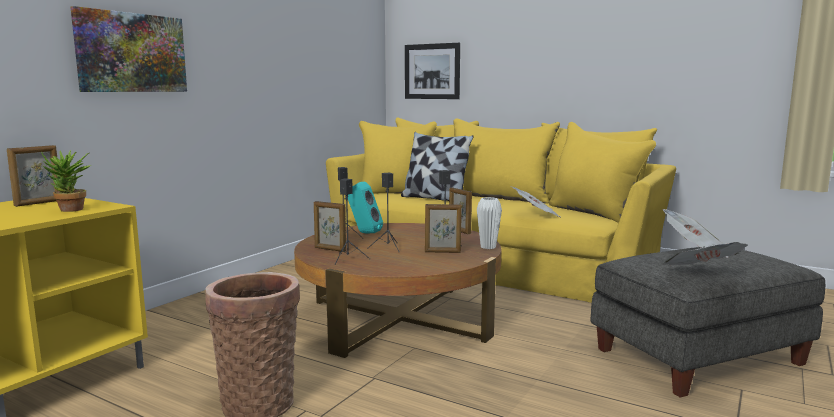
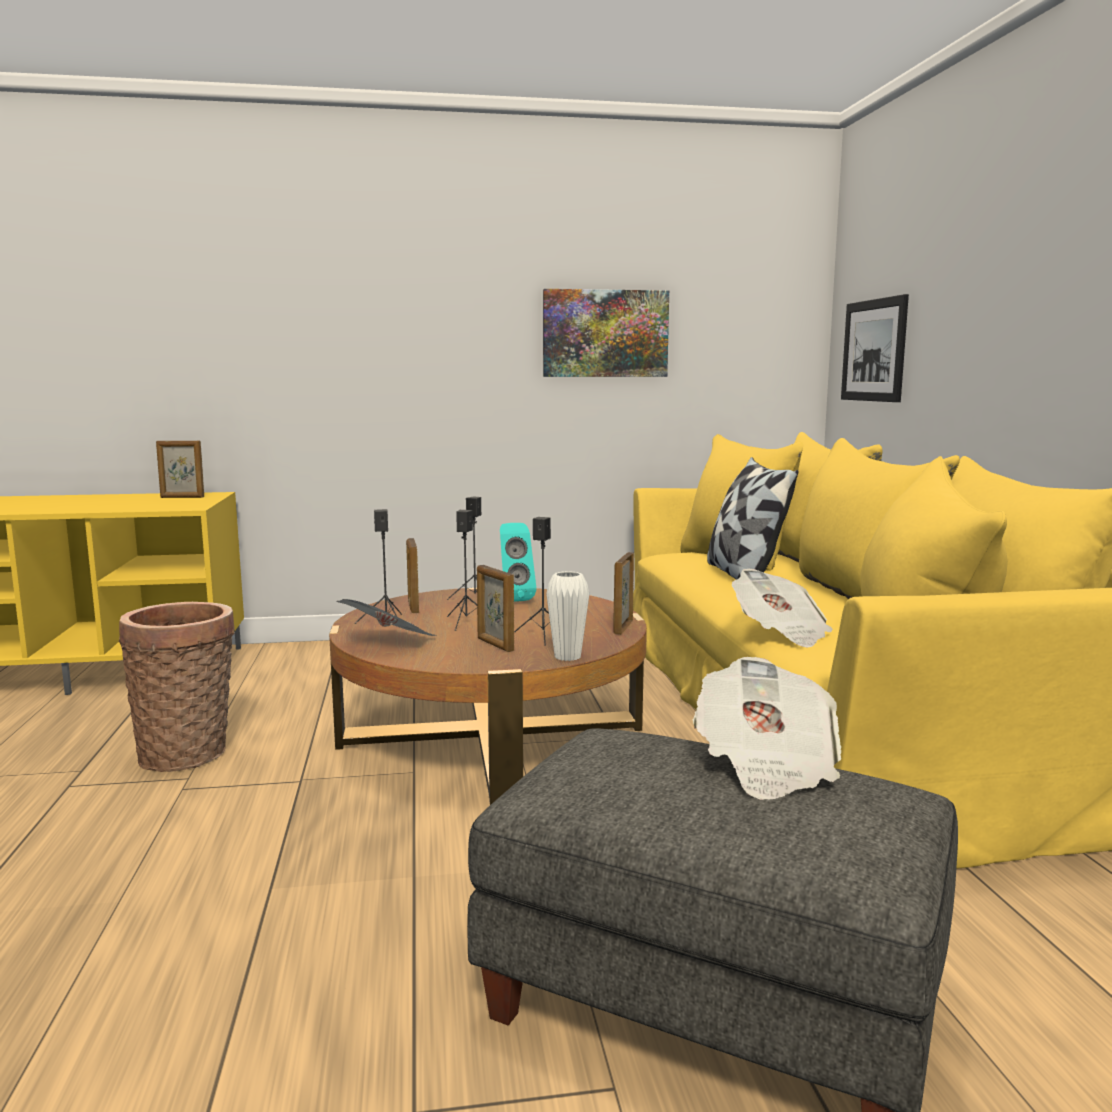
camera: 50 degrees right, 0 degrees up
potted plant [41,150,91,212] -> none
picture [70,6,187,92] -> picture moved to [543,289,669,377]
newspaper [662,242,748,265] -> newspaper moved to [336,599,436,636]

